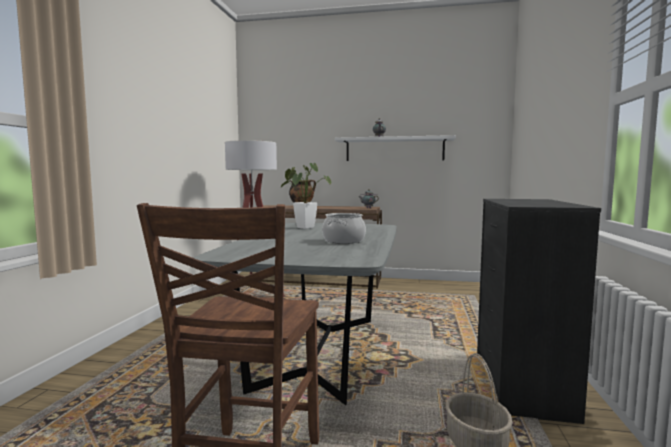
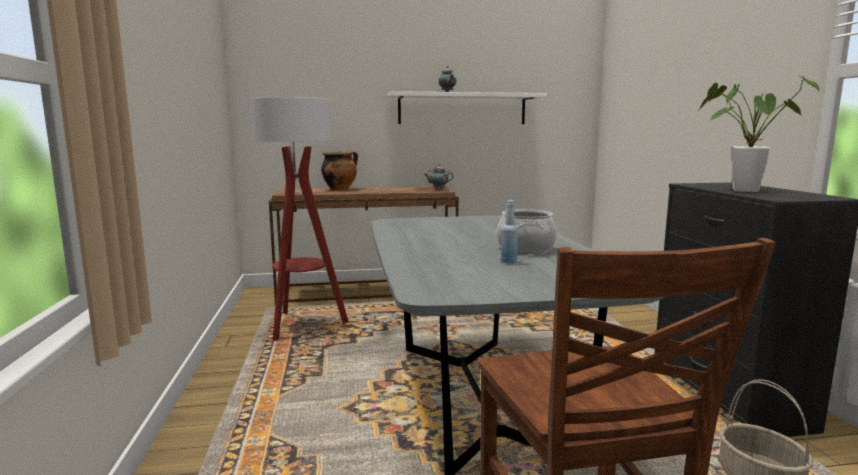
camera: 20 degrees left, 5 degrees up
potted plant [281,163,331,229] -> potted plant moved to [700,76,819,192]
none -> blue bottle [501,200,518,264]

